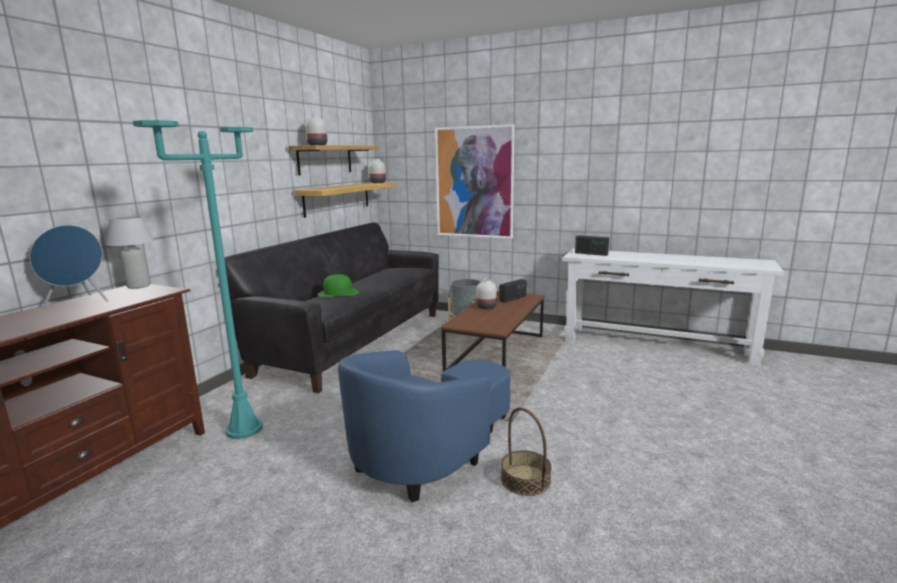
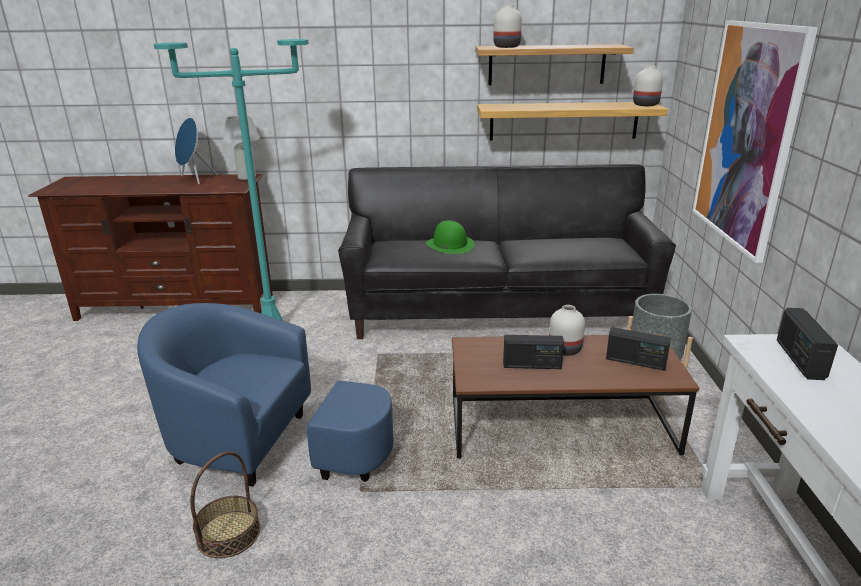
camera: 65 degrees right, 10 degrees up
none -> radio [503,335,564,369]

